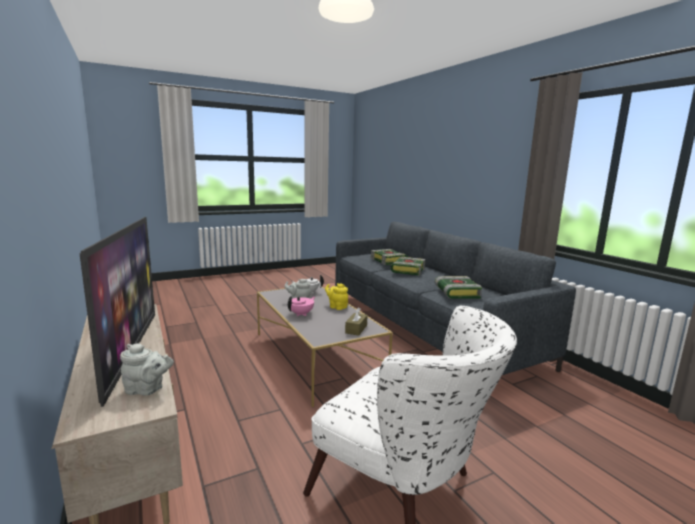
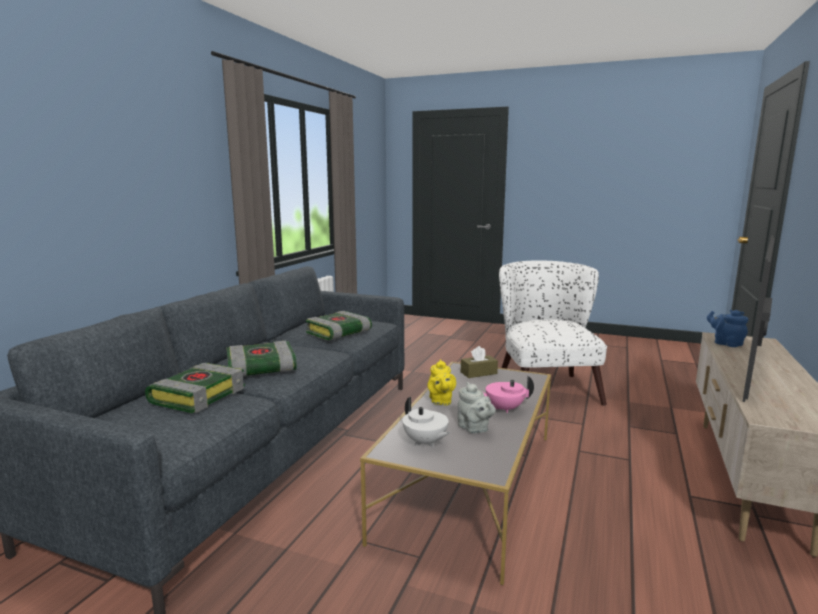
camera: 130 degrees left, 0 degrees up
grey teapot [120,343,174,395] -> blue teapot [707,310,748,347]

